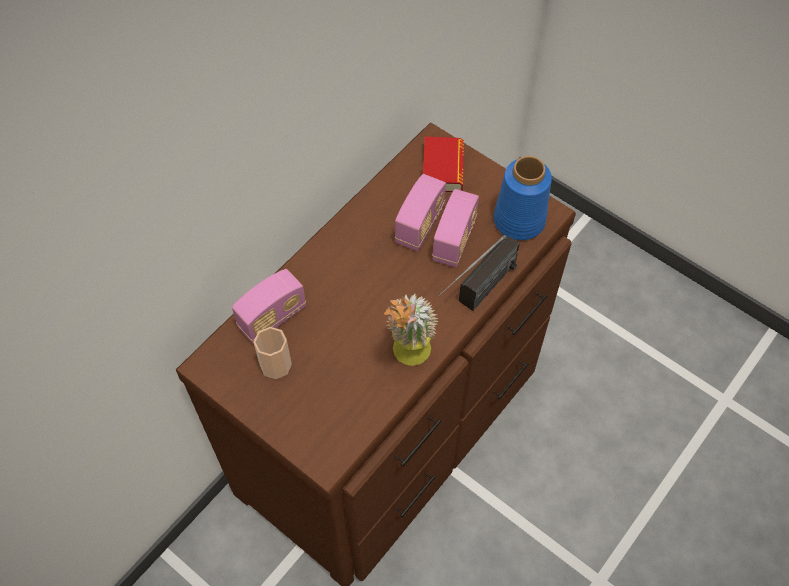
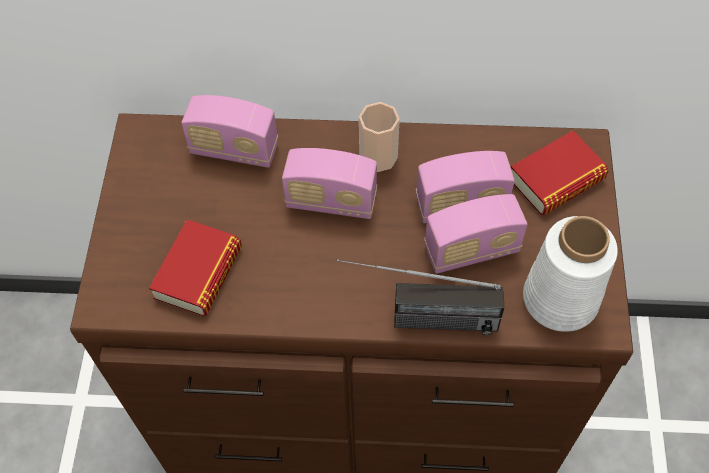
camera: 55 degrees right, 0 degrees up
cup [254,327,292,379] -> cup moved to [359,102,400,172]
potted plant [384,294,439,366] -> none
blue vase [494,156,552,240] -> white vase [523,216,618,332]
none -> book [149,219,242,316]
none -> radio [282,148,377,219]

